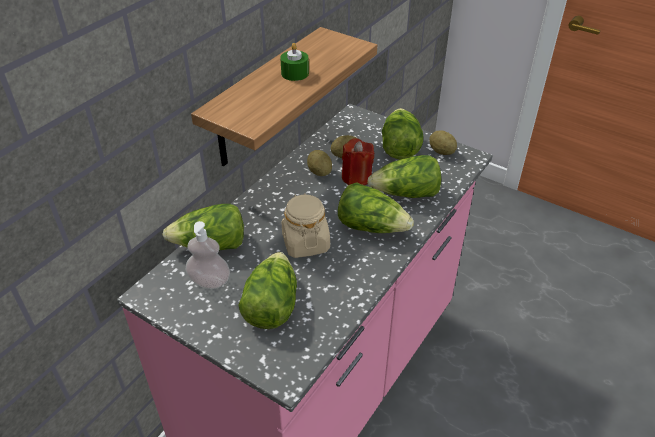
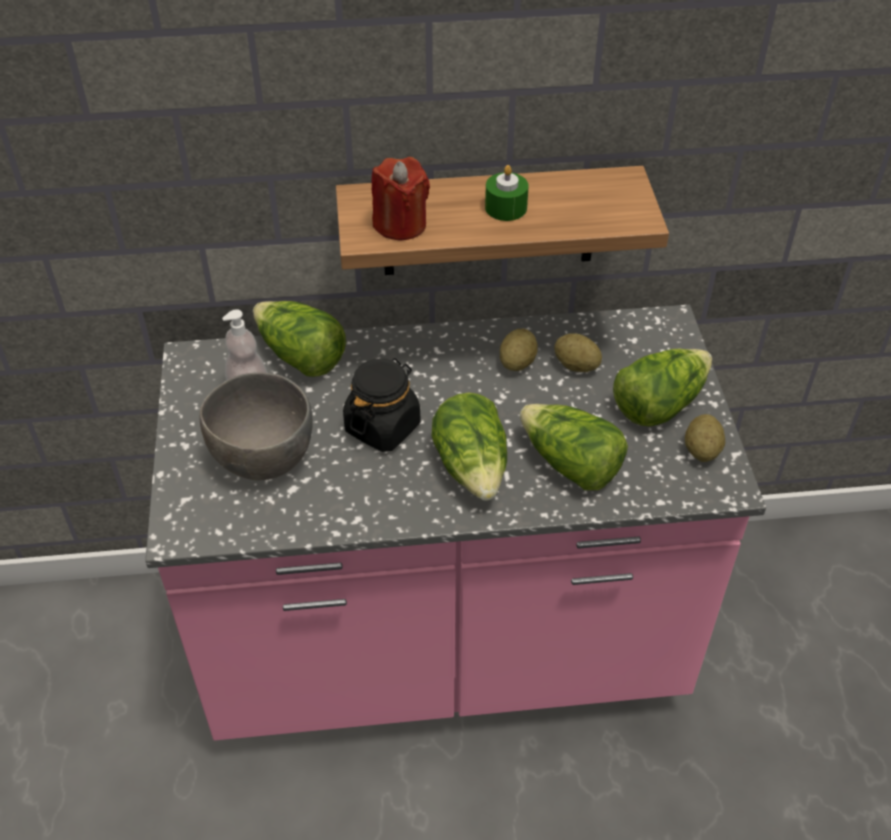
camera: 50 degrees right, 5 degrees up
lettuce [238,252,297,329] -> grey bowl [200,372,313,480]
beige jar [282,193,330,258] -> black jar [343,358,421,452]
red candle [342,138,374,186] -> red candle moved to [371,157,430,240]

